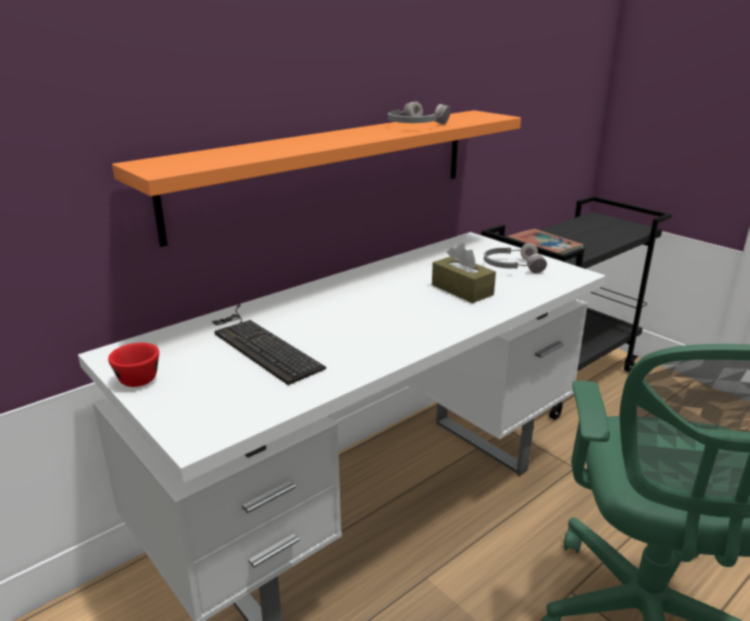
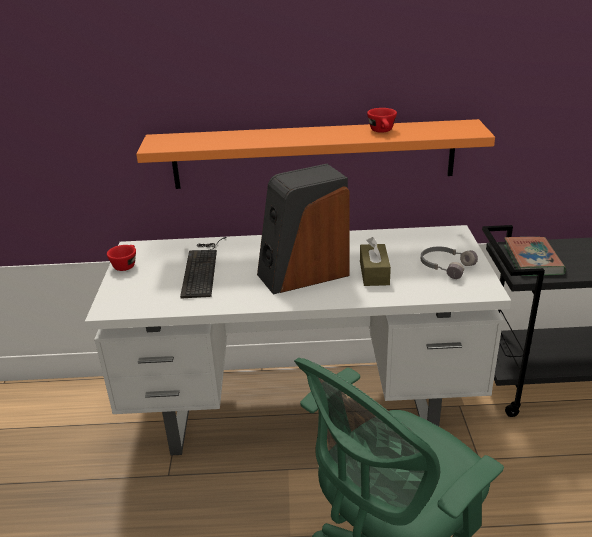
camera: 40 degrees right, 5 degrees up
grey headphones [388,101,451,125] -> red cup [367,108,397,133]
none -> speaker [257,164,350,295]

